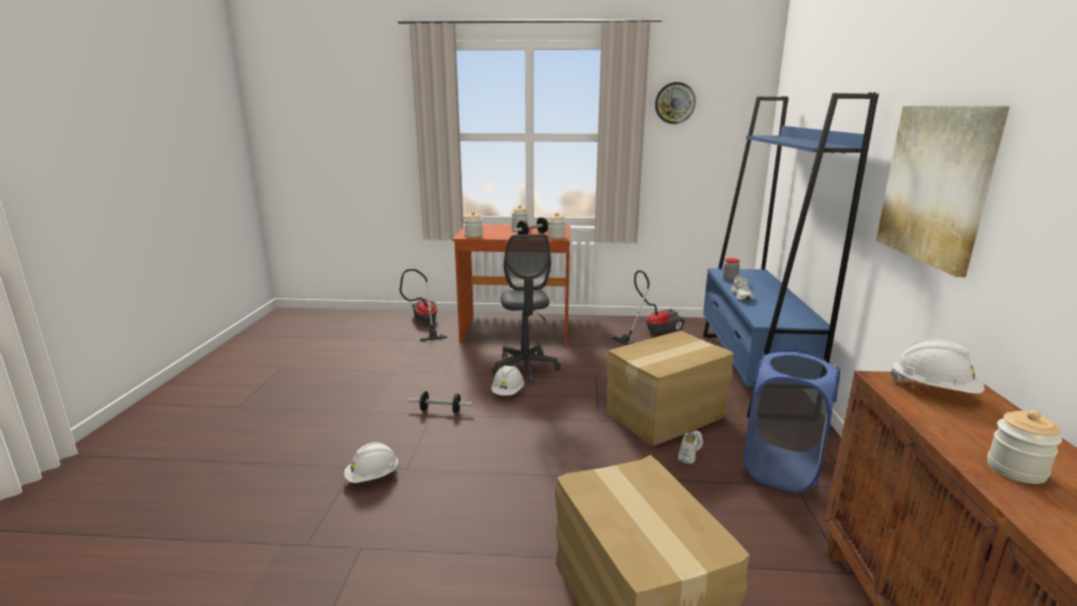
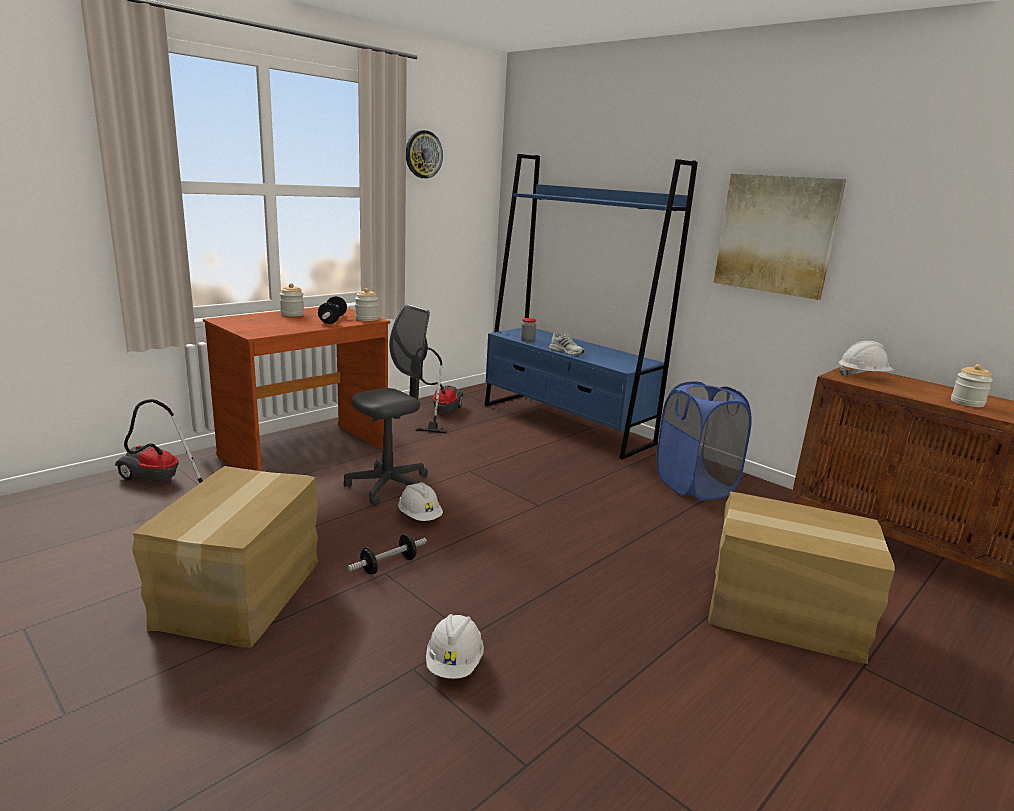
camera: 50 degrees left, 0 degrees up
jar [464,212,483,238] -> none
grey office chair [492,234,561,383] -> grey office chair turned 75 degrees counterclockwise [344,304,430,506]
cardboard box [606,331,734,446] -> cardboard box moved to [132,466,318,648]
white shoe [678,430,703,465] -> none

